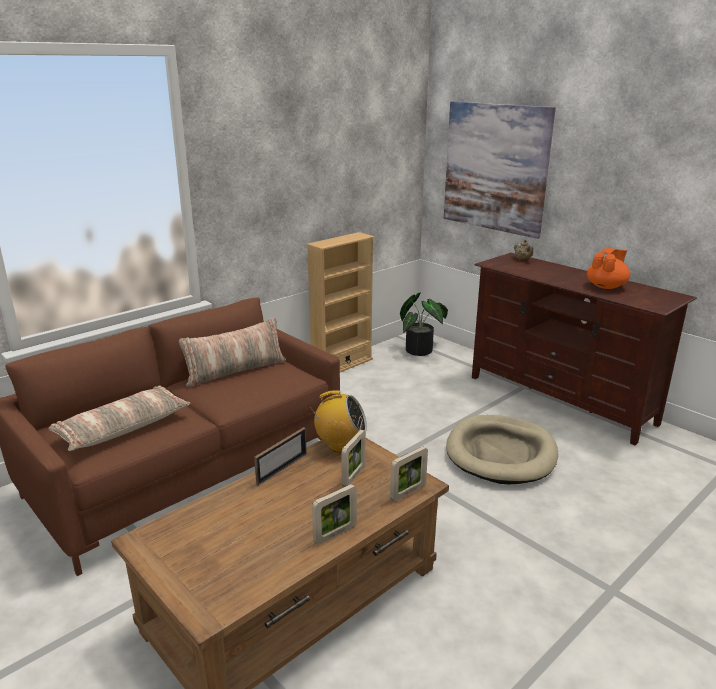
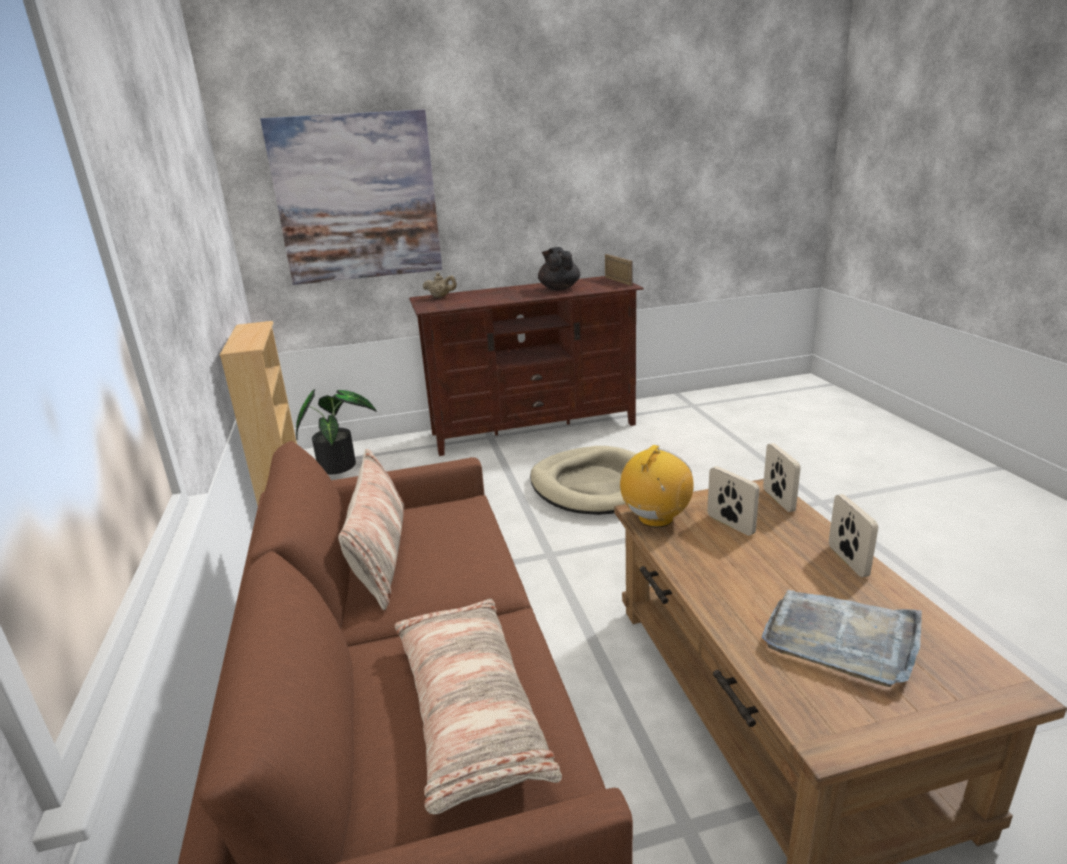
camera: 60 degrees left, 0 degrees up
picture frame [254,427,307,486] -> picture frame moved to [605,254,633,286]
orange teapot [587,248,630,289] -> black teapot [538,247,580,290]
none -> grey tray [762,590,922,687]

